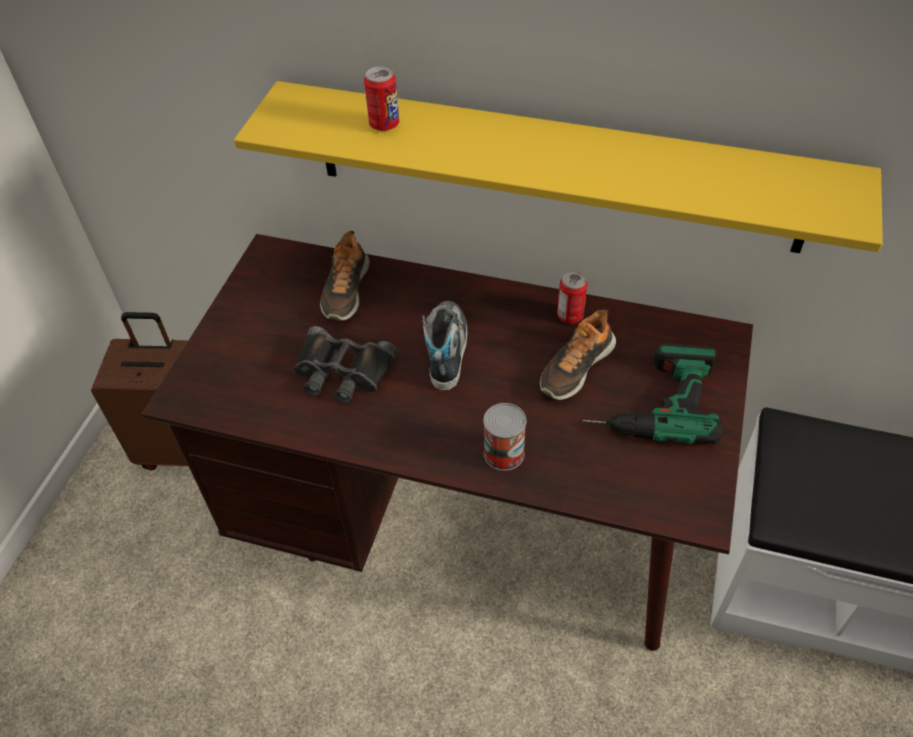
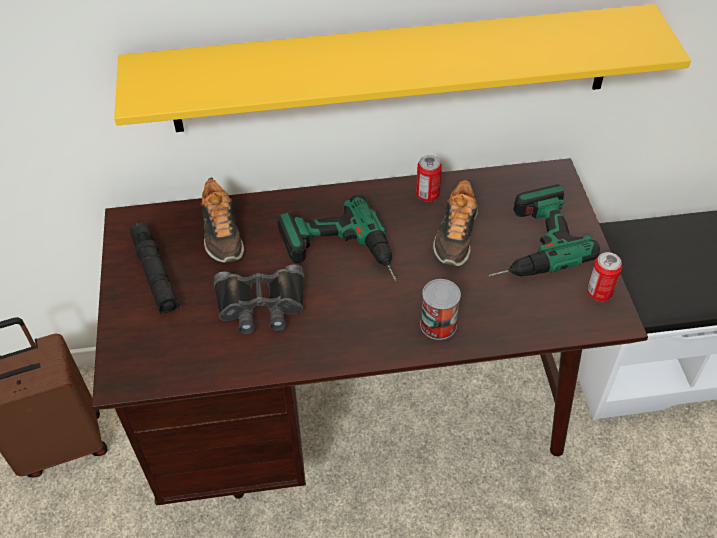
camera: 25 degrees left, 0 degrees up
can [364,66,399,131] -> can moved to [587,252,622,301]
shoe [422,301,467,390] -> power drill [277,194,396,281]
none -> black flashlight [130,222,180,314]

